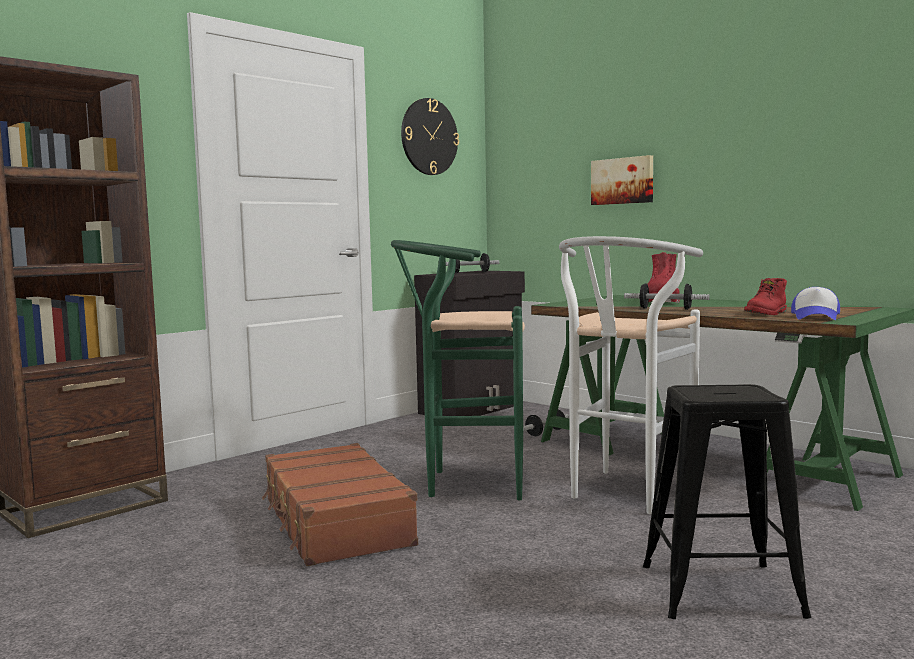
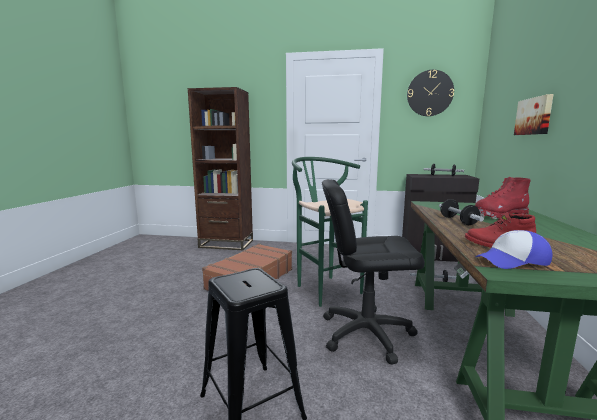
camera: 55 degrees right, 5 degrees up
white stool [559,236,703,514] -> black office chair [322,179,425,365]

